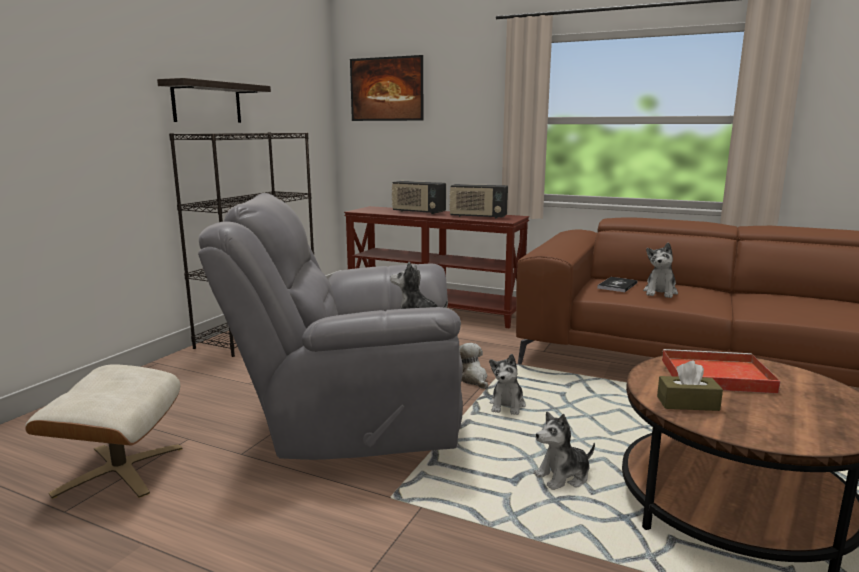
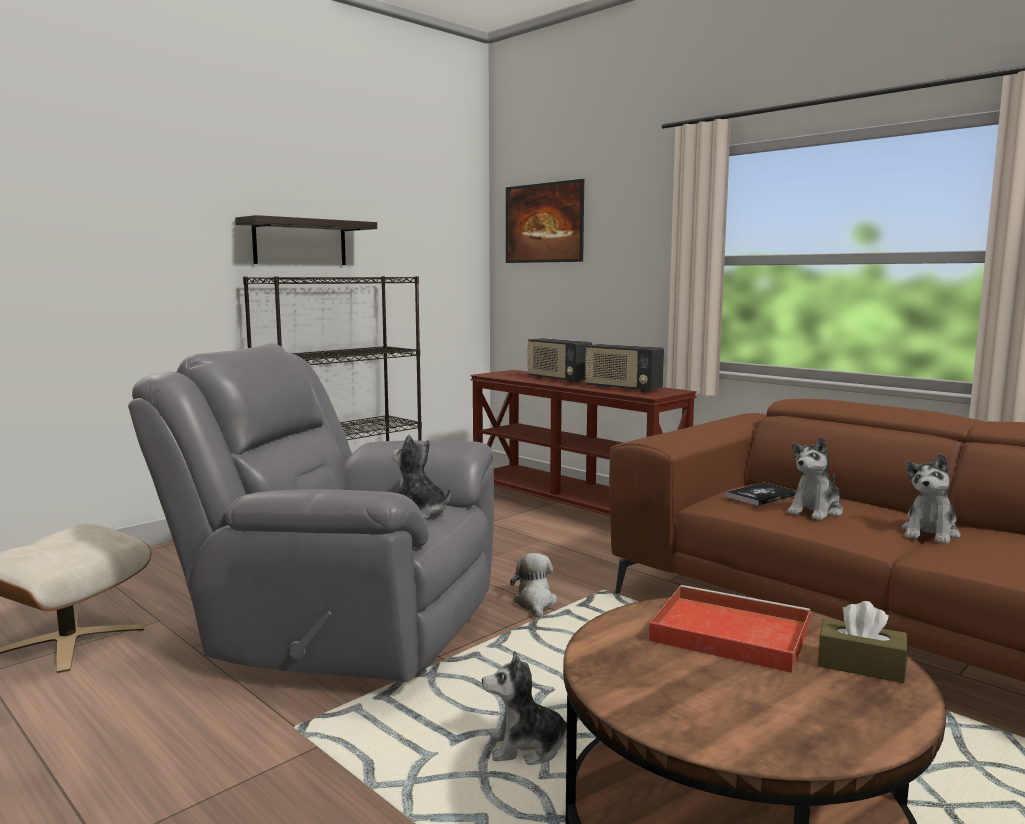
camera: 20 degrees right, 5 degrees down
plush toy [489,354,526,415] -> plush toy moved to [901,454,961,543]
brown tissue box [657,361,723,411] -> brown tissue box moved to [818,601,908,683]

